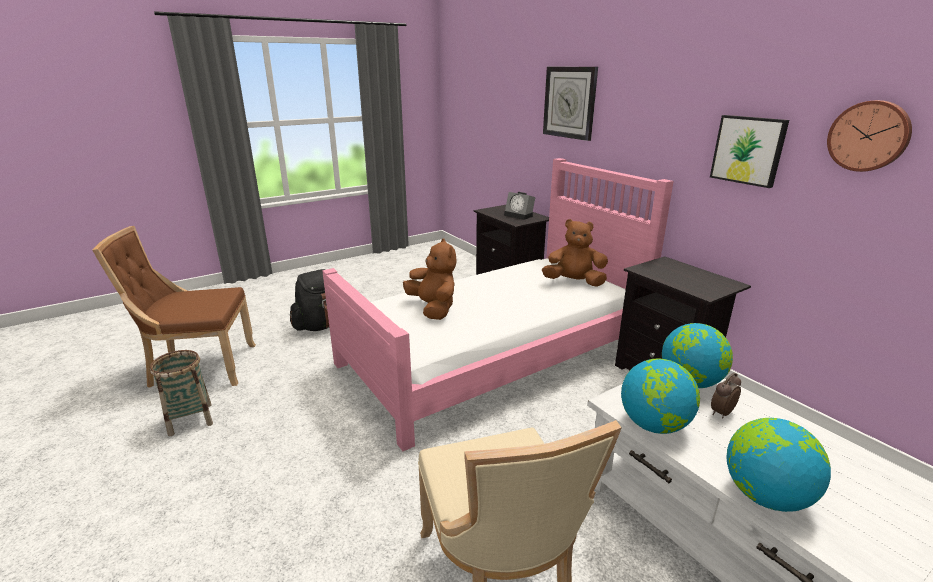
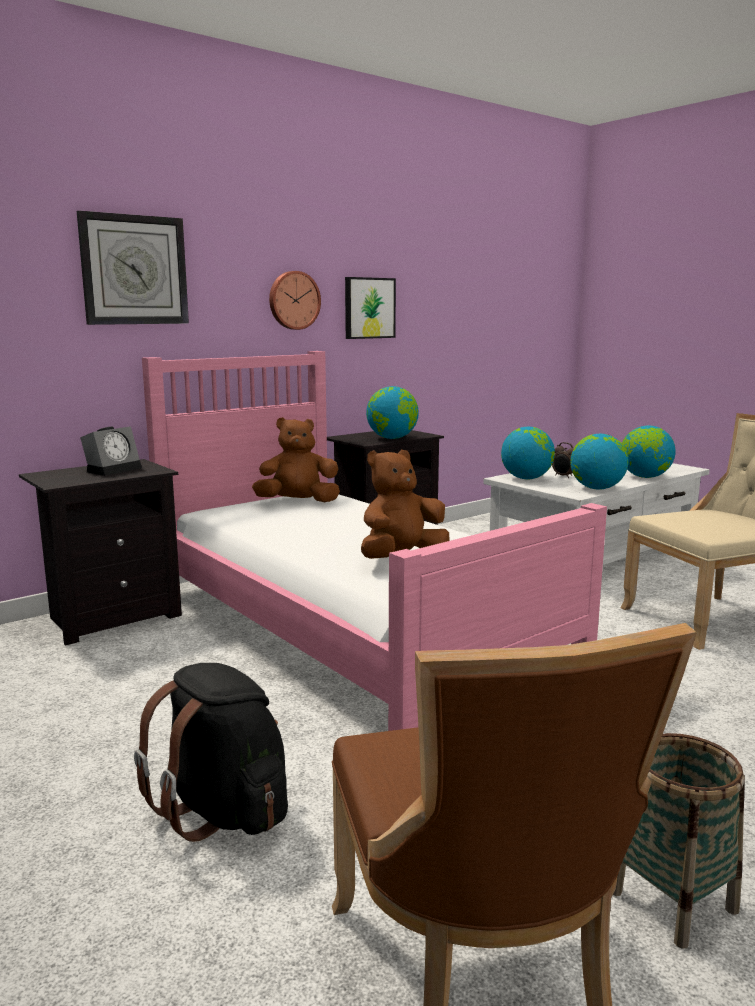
camera: 95 degrees left, 10 degrees down
brown plush toy [542,219,608,287] -> brown plush toy turned 75 degrees clockwise [252,417,340,502]
wall clock [827,100,912,172] -> wall clock moved to [269,271,321,330]
none -> globe [366,386,419,439]

